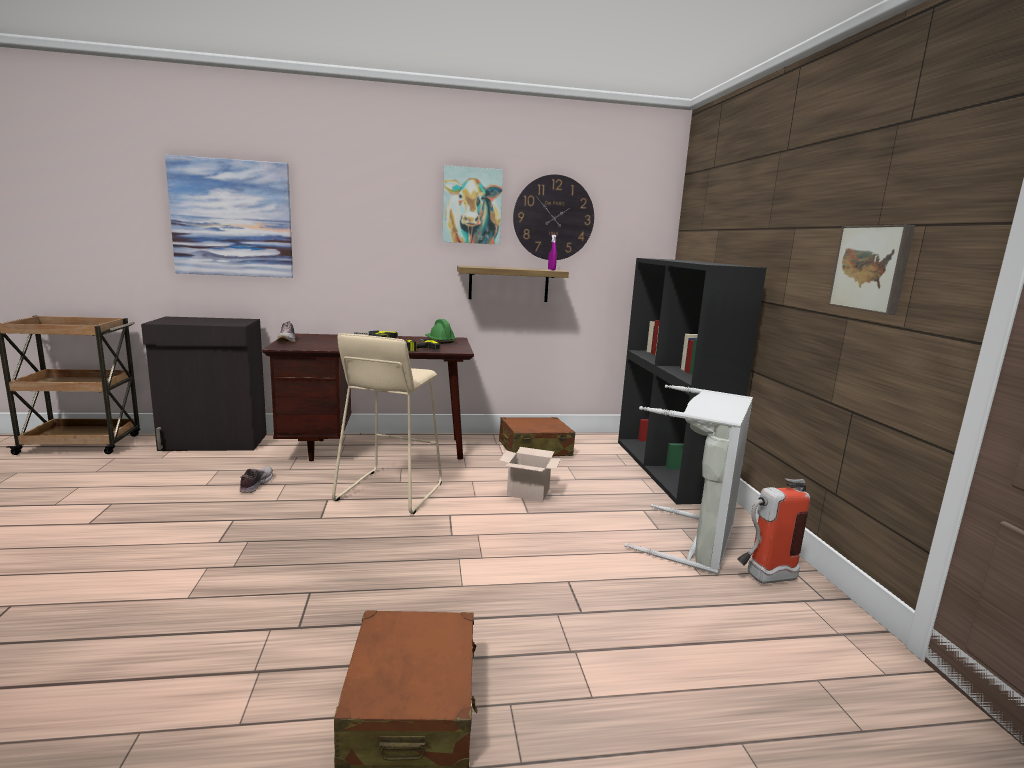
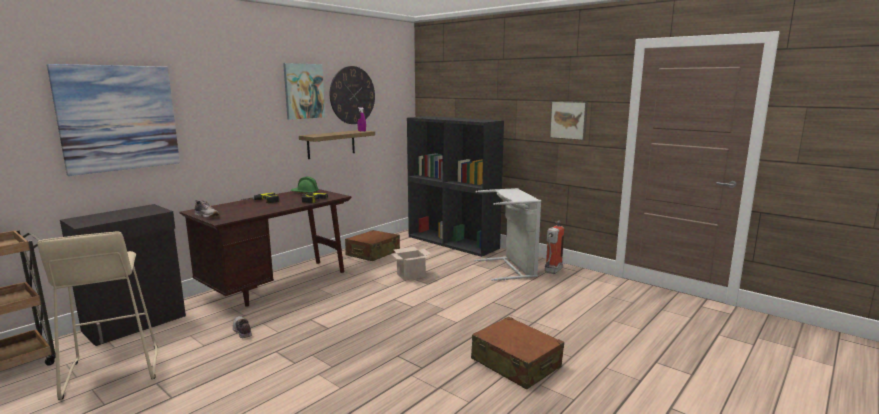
camera: 40 degrees left, 0 degrees up
beige stool [332,333,442,514] -> beige stool moved to [37,231,158,400]

